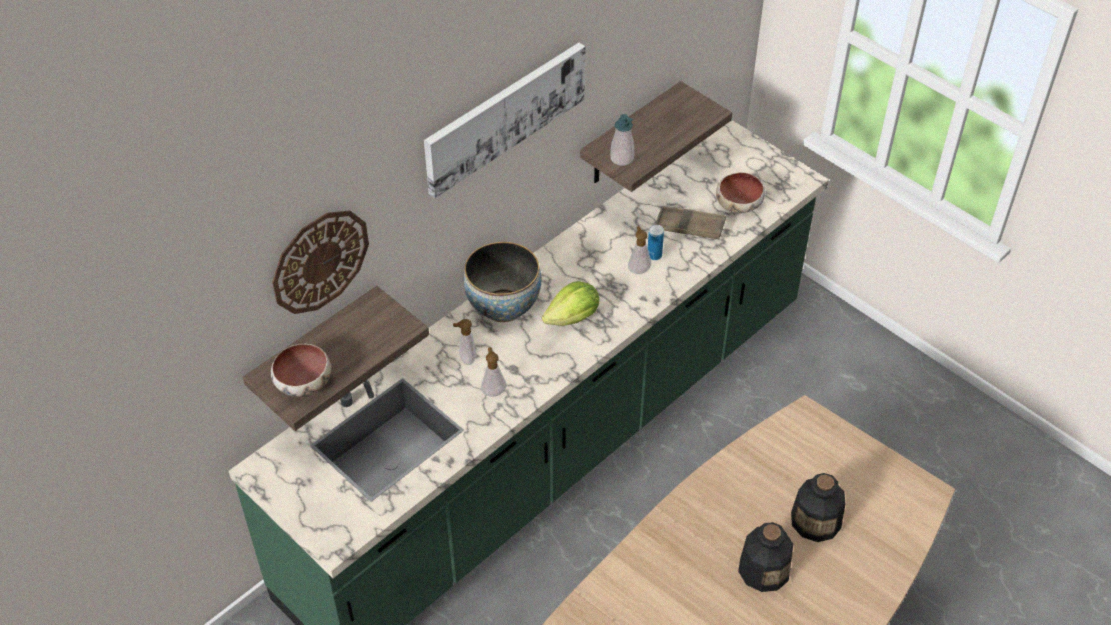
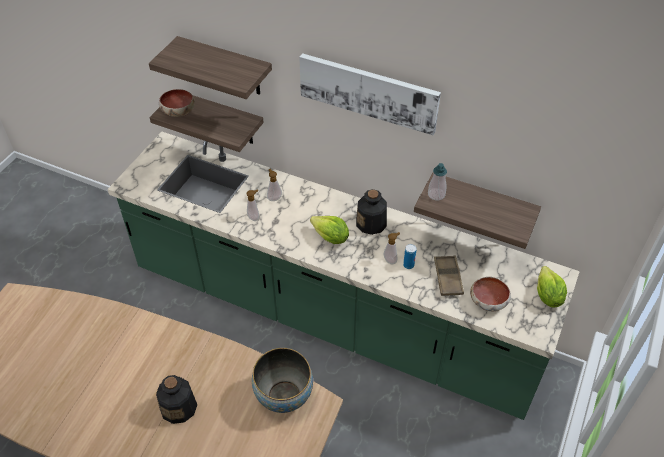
camera: 70 degrees right, 0 degrees up
wall clock [272,210,369,314] -> shelf [149,36,272,99]
bowl [463,242,541,322] -> bowl moved to [252,348,313,413]
bottle [791,473,845,542] -> bottle moved to [356,189,387,235]
none -> lettuce [537,266,567,307]

